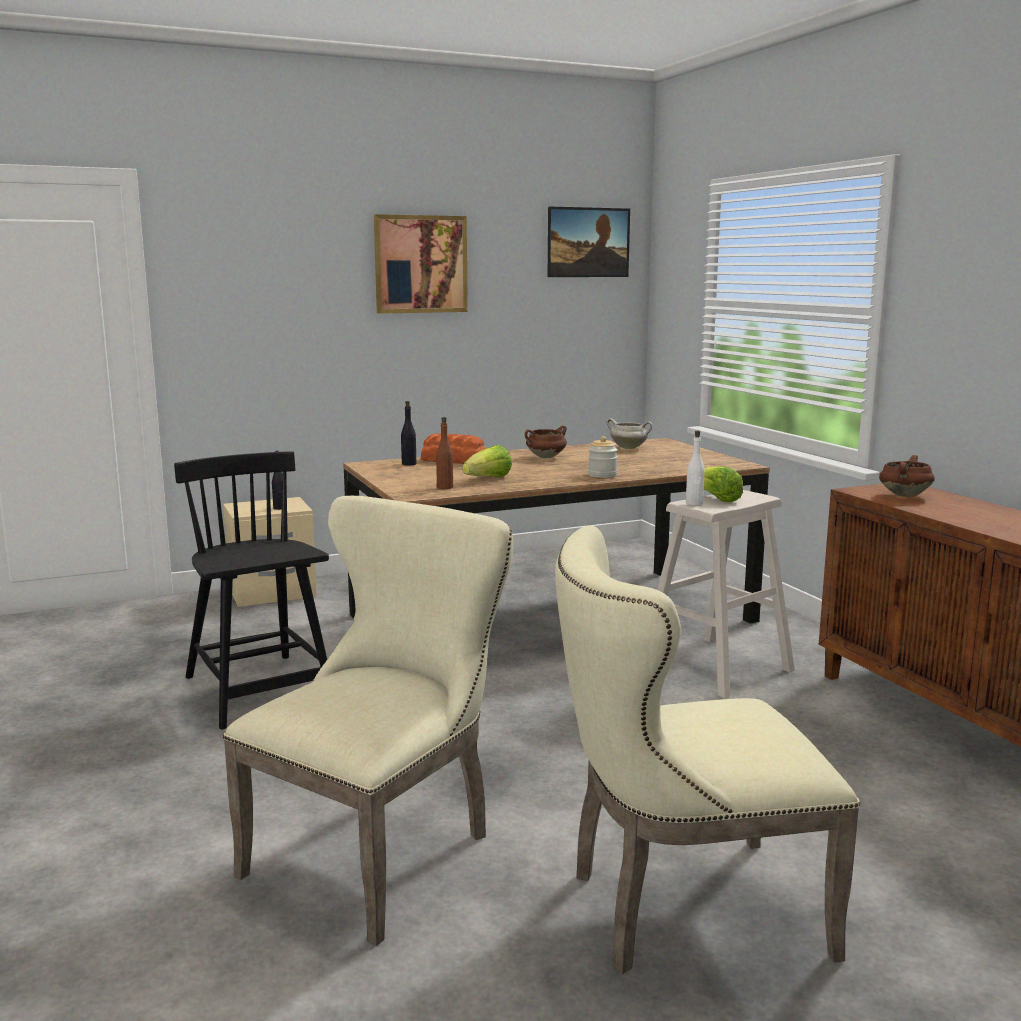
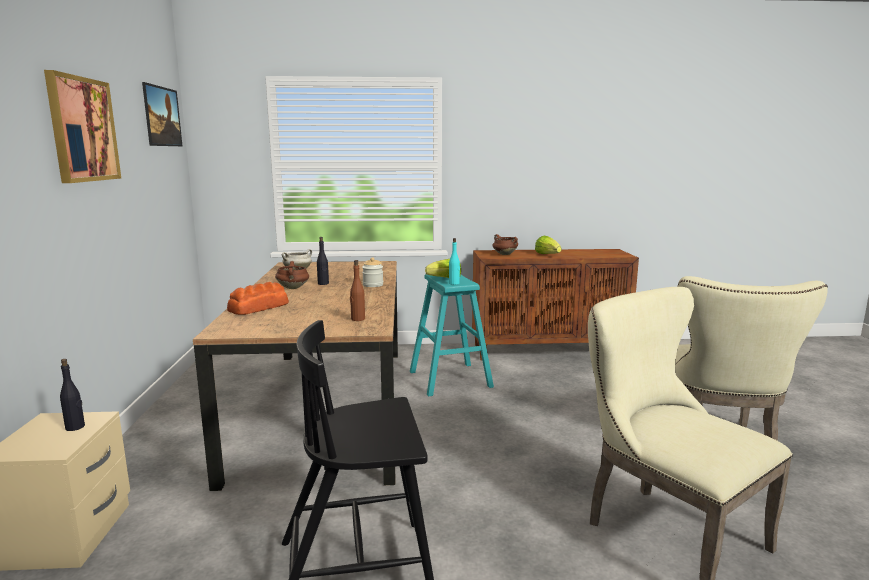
camera: 70 degrees left, 0 degrees up
black bottle [401,401,416,466] -> black bottle moved to [317,237,329,285]
lettuce [463,445,512,477] -> lettuce moved to [535,236,562,254]
beige stool [657,490,795,699] -> turquoise stool [410,274,494,397]
white bottle [686,431,704,505] -> turquoise bottle [449,238,460,285]

